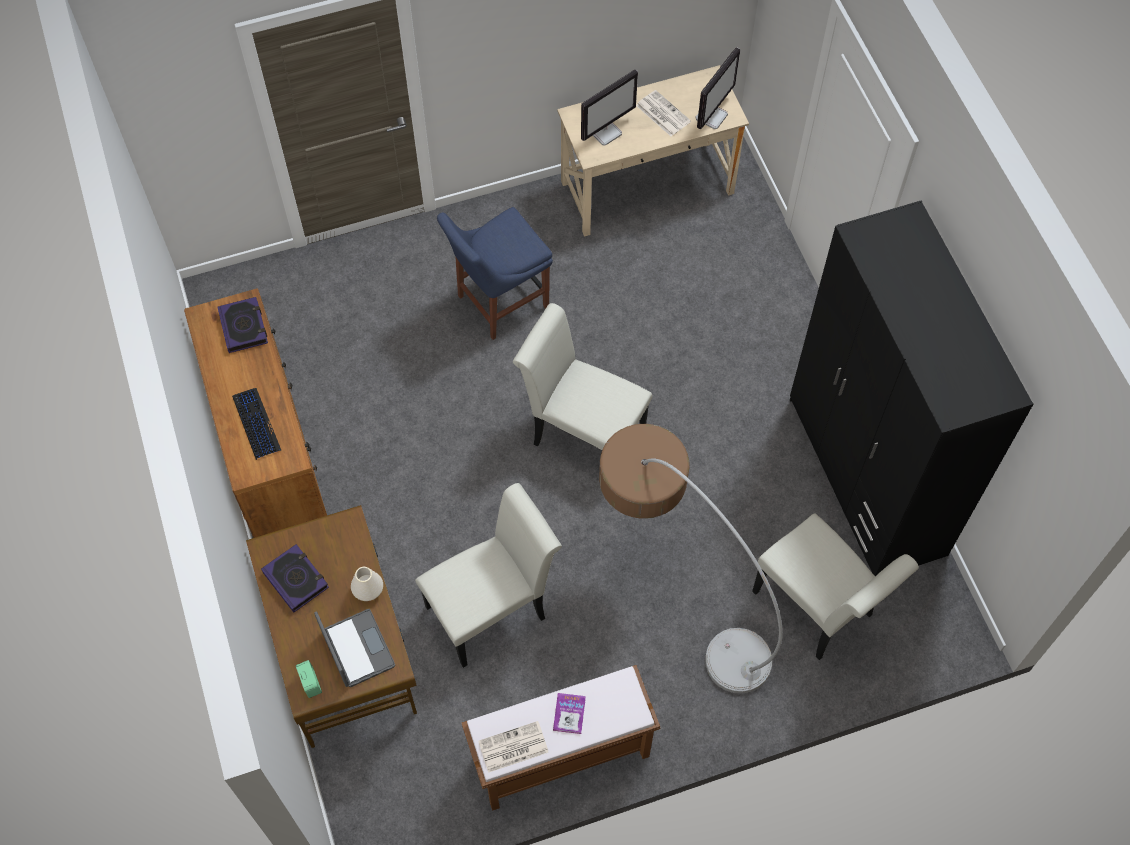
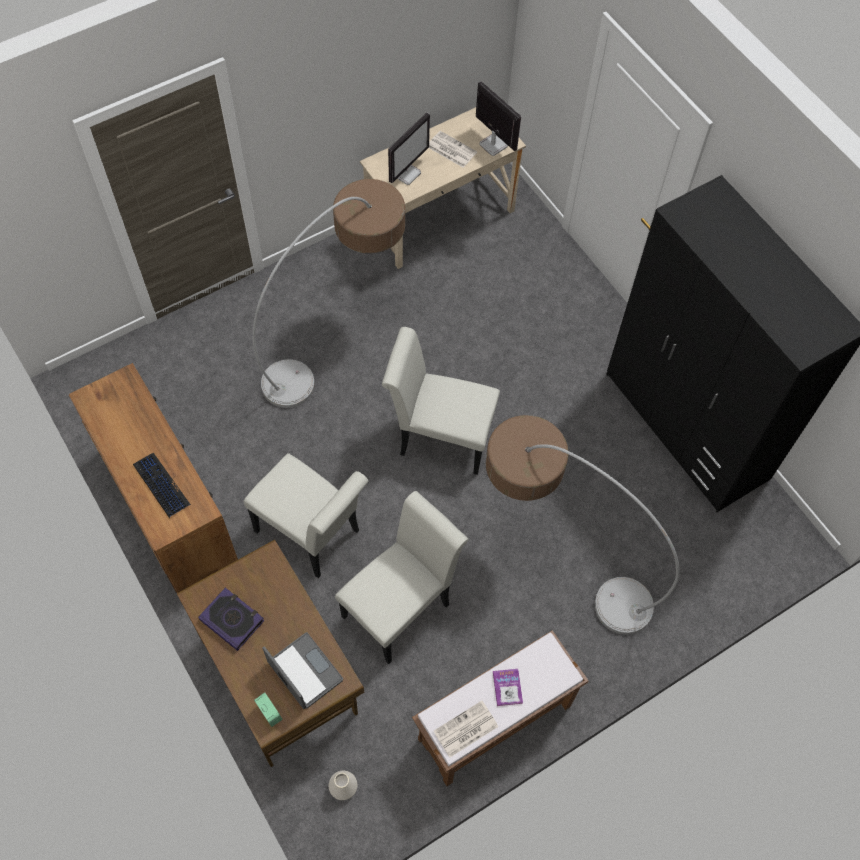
camera: 15 degrees left, 0 degrees up
book [218,297,268,353] -> none
white vase [351,567,383,601] -> white vase moved to [329,771,357,800]
blue chair [437,207,553,340] -> floor lamp [252,179,405,408]
monitor [695,48,740,129] -> monitor turned 60 degrees counterclockwise [476,81,521,156]
white chair [752,513,919,660] -> white chair moved to [244,453,369,578]

